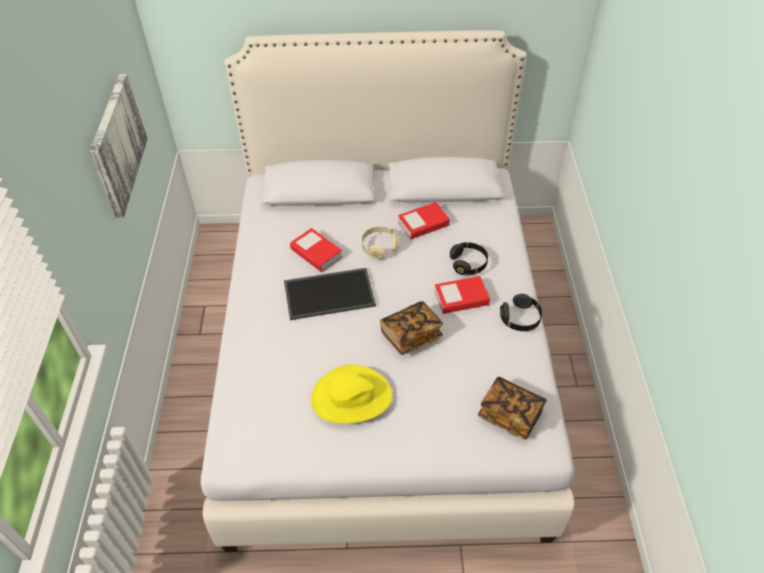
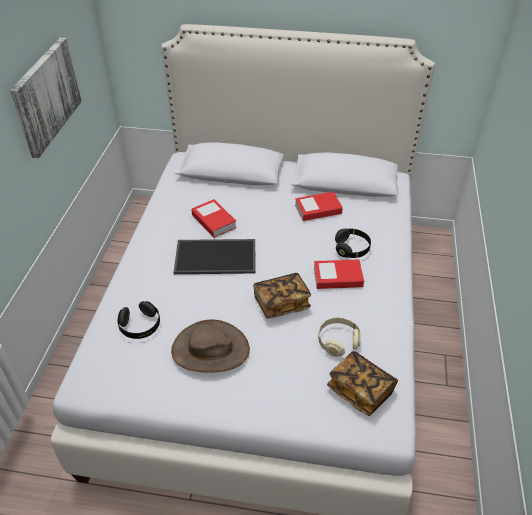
camera: 10 degrees right, 5 degrees down
yellow hat [311,365,392,424] -> brown hat [171,320,250,373]
beige headphones [362,226,399,259] -> beige headphones moved to [318,317,361,357]
black headphones [500,294,542,331] -> black headphones moved to [117,301,160,339]

